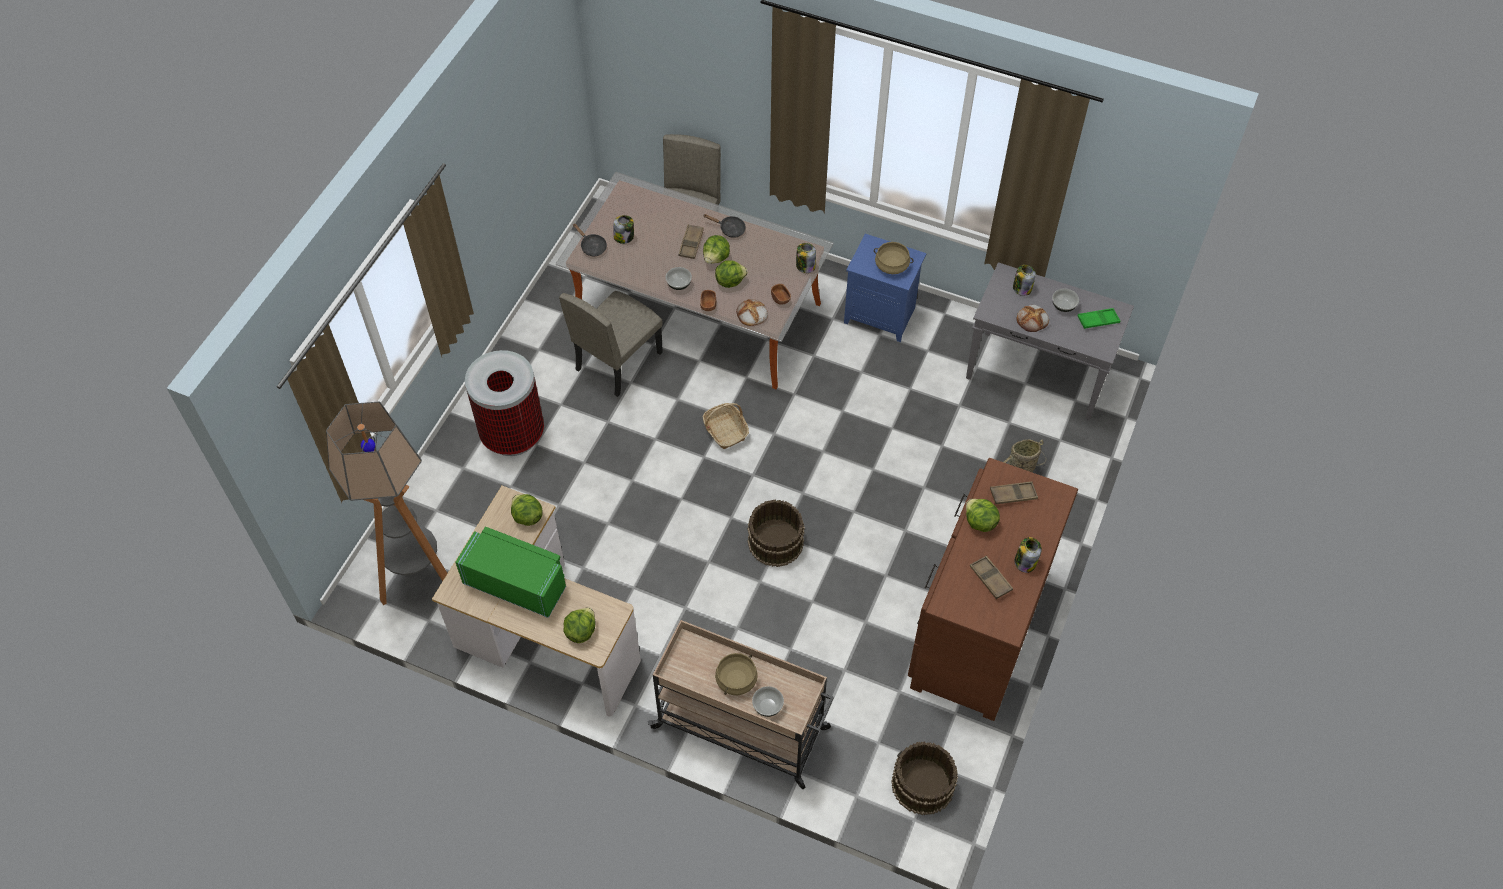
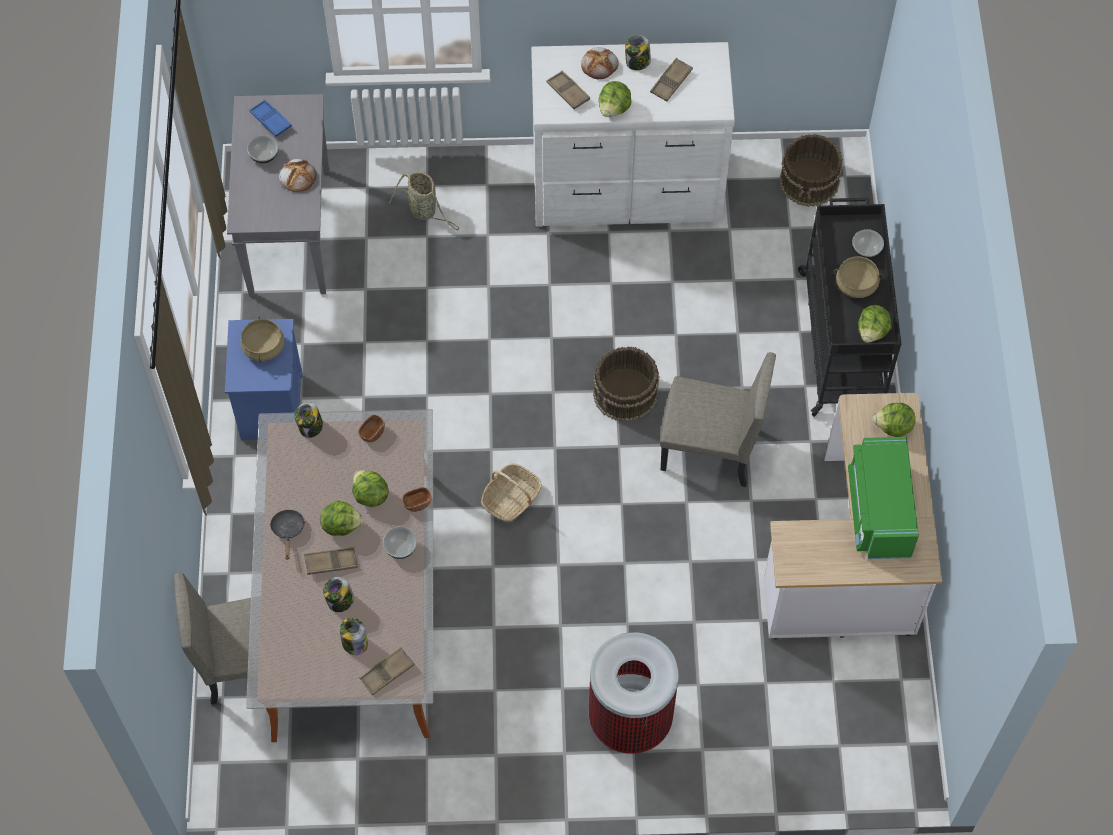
camera: 115 degrees left, 5 degrees up
floor lamp [326,401,447,605] -> none
lettuce [511,494,543,526] -> lettuce moved to [858,305,892,343]
beige chair [559,291,663,397] -> beige chair moved to [660,352,776,487]
black frying pan [573,224,607,256] -> brown tray [359,647,414,695]
beige cart [648,620,834,789] -> black cart [798,198,901,417]
bread [736,299,768,326] -> bread moved to [581,47,618,79]
brown dresser [908,458,1078,721] -> white dresser [531,42,735,227]
jar [1013,265,1036,296] -> jar moved to [323,577,354,612]
green tray [1077,308,1120,329] -> blue tray [249,99,292,137]

